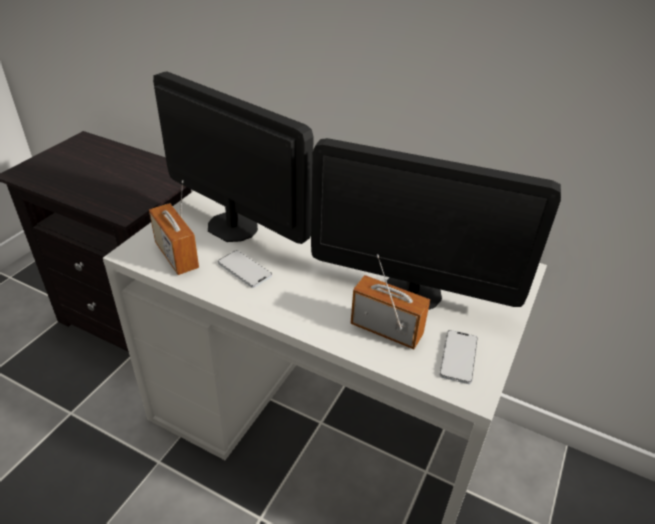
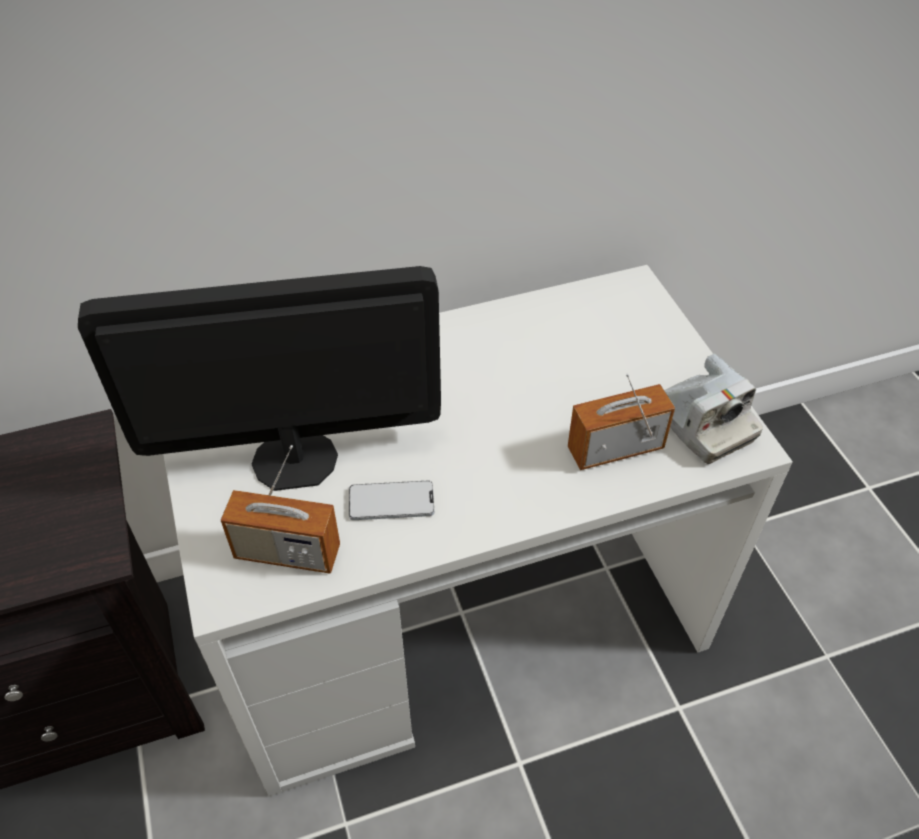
camera: 45 degrees left, 10 degrees up
monitor [311,138,561,310] -> none
phone [439,330,478,384] -> camera [664,354,763,464]

